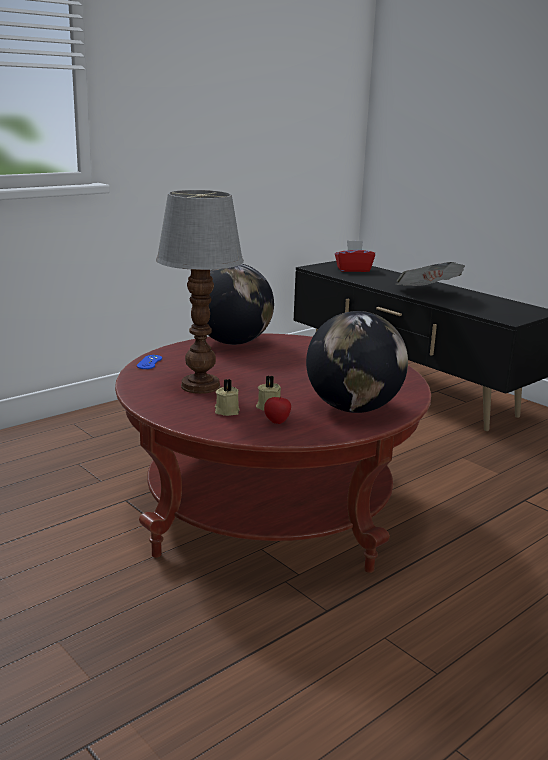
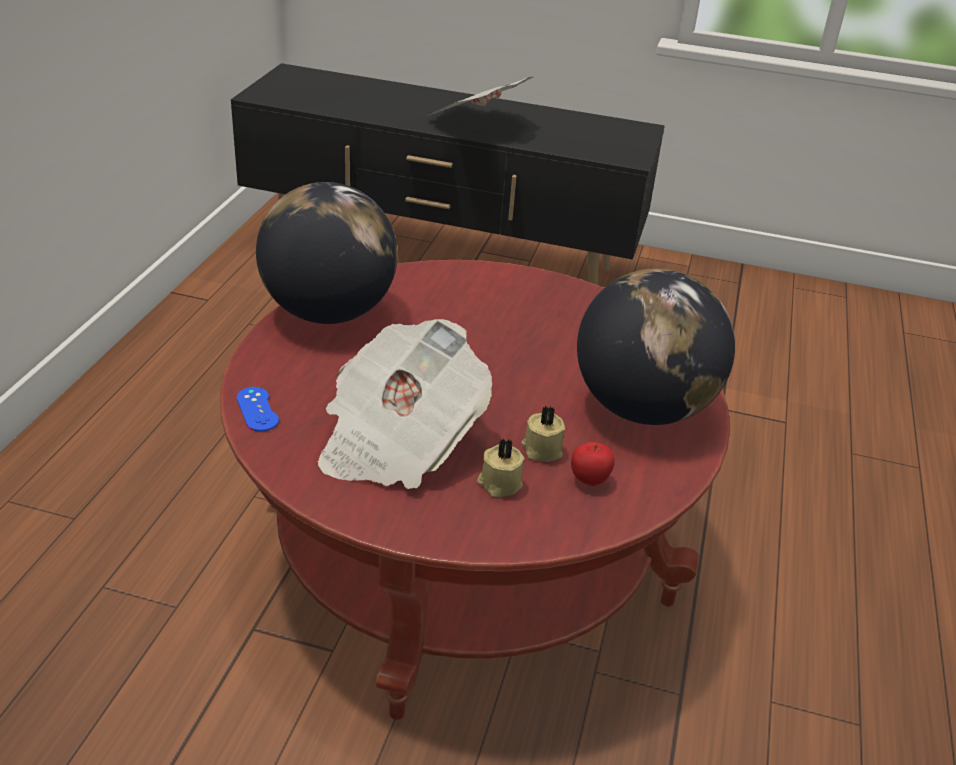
camera: 35 degrees left, 15 degrees up
table lamp [156,190,244,394] -> newspaper [318,319,492,489]
red tissue box [335,240,375,272] -> none

